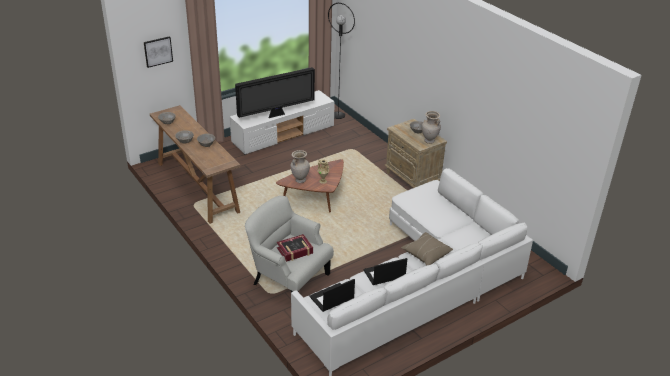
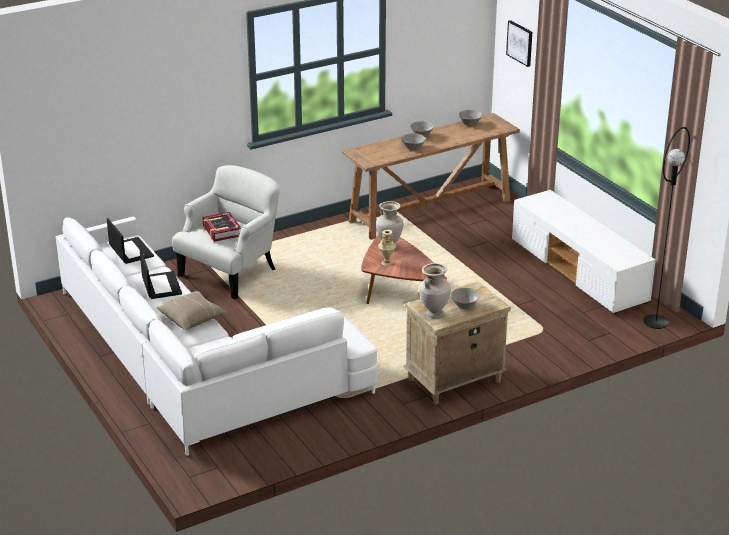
camera: 95 degrees right, 5 degrees down
television [235,67,315,118] -> none

